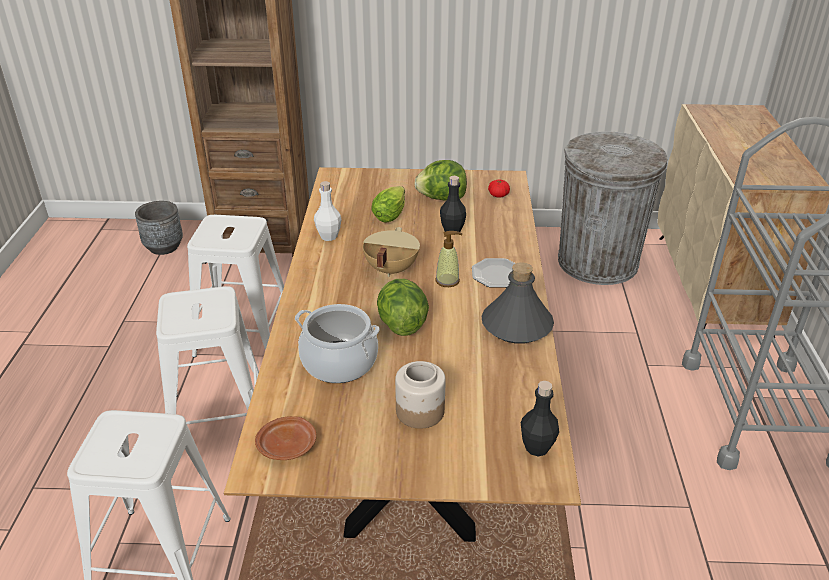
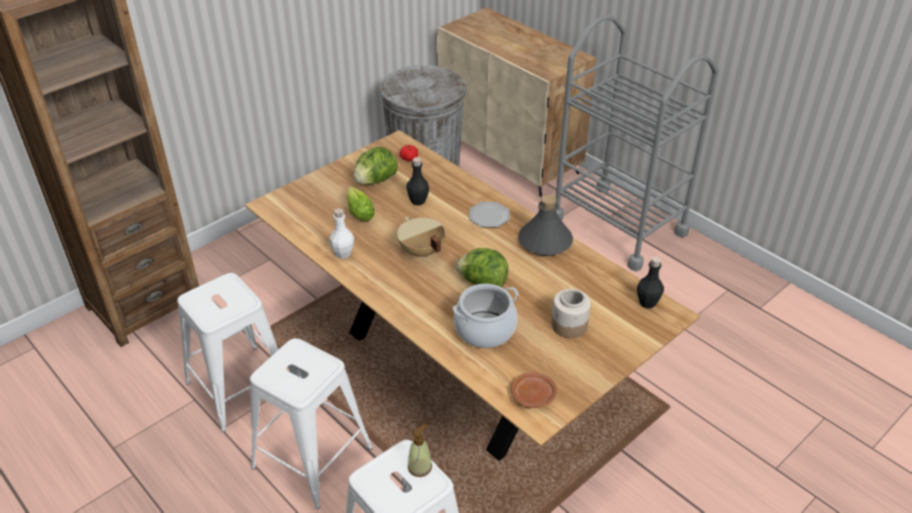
camera: 45 degrees left, 5 degrees up
grey planter [135,201,183,255] -> none
soap dispenser [435,231,462,287] -> soap dispenser moved to [408,424,432,477]

